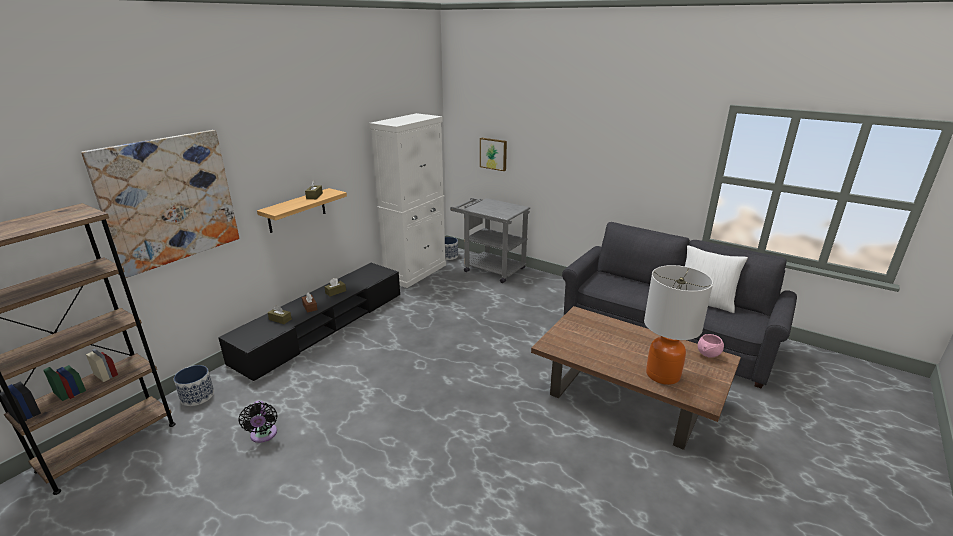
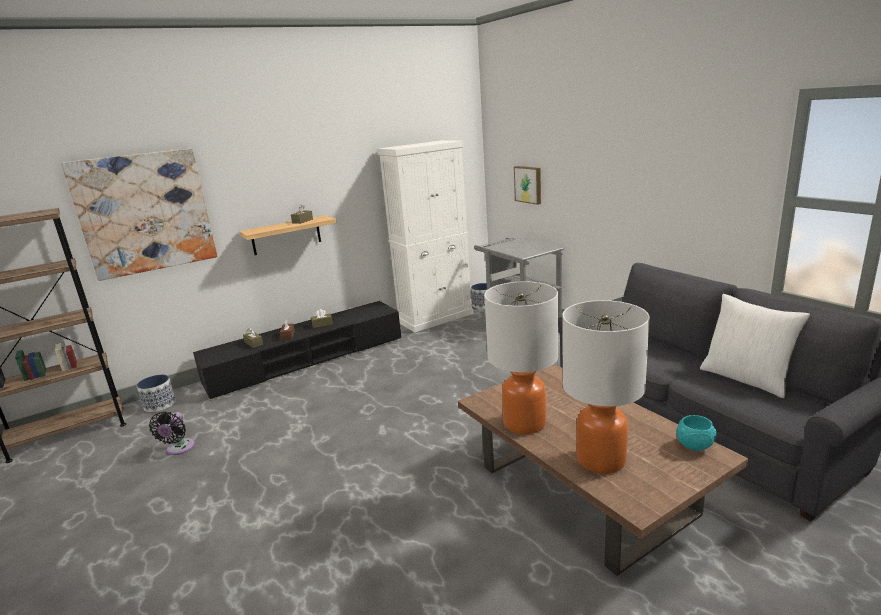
camera: 25 degrees right, 5 degrees down
pink bowl [698,334,724,358] -> turquoise bowl [676,415,717,451]
none -> table lamp [484,281,558,434]

